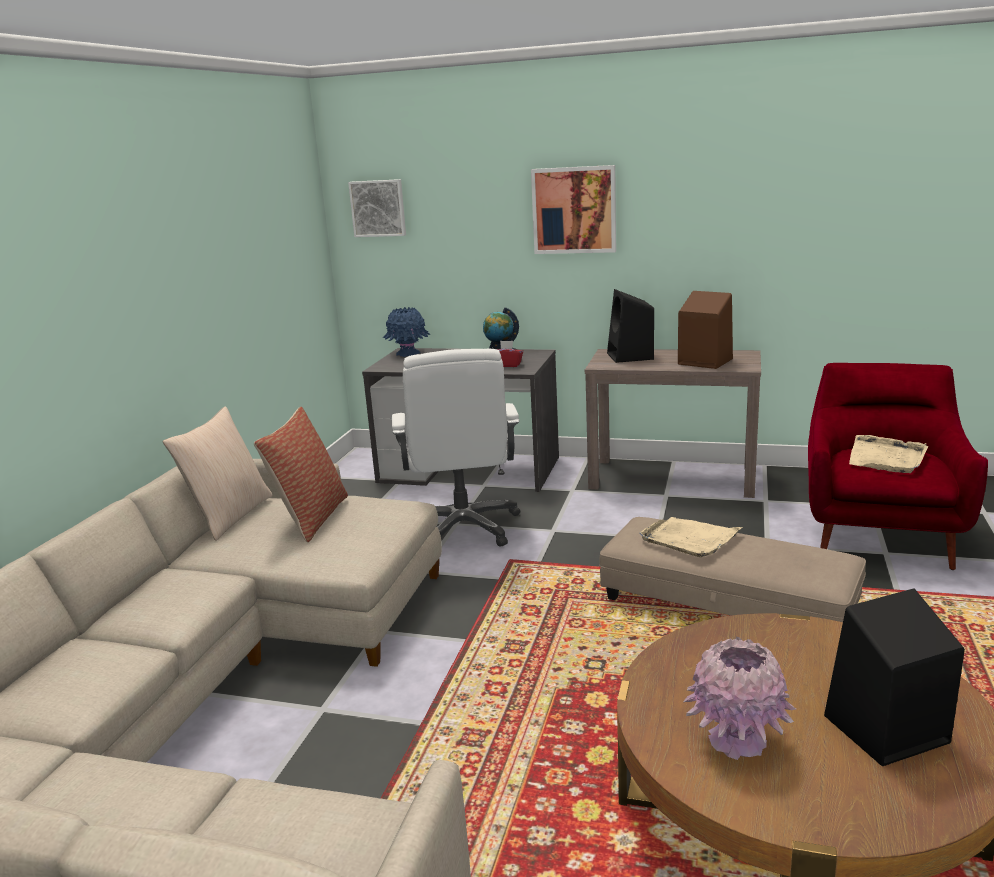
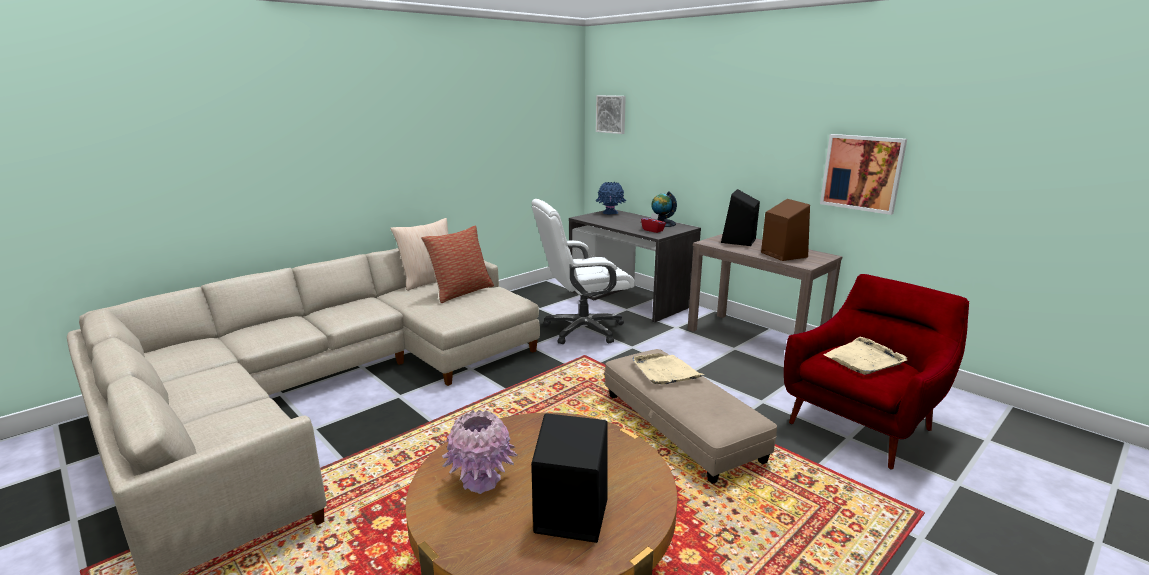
camera: 30 degrees right, 0 degrees up
white office chair [392,349,520,547] -> white office chair turned 45 degrees clockwise [531,199,635,344]
picture [531,165,616,254] -> picture moved to [820,134,907,215]

